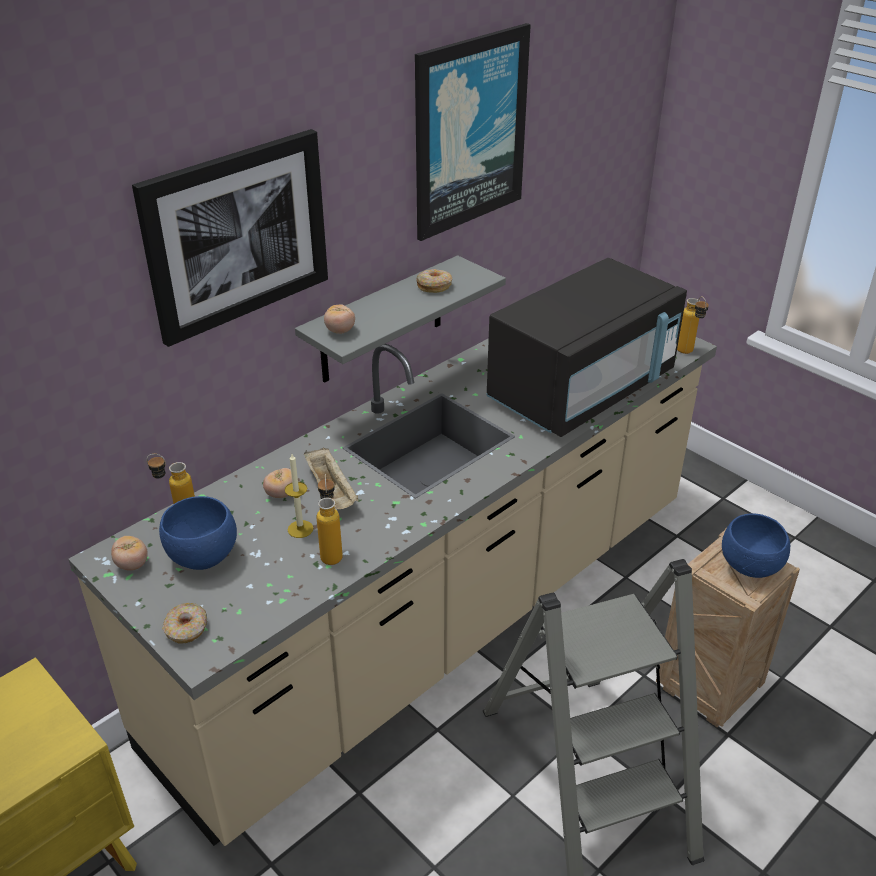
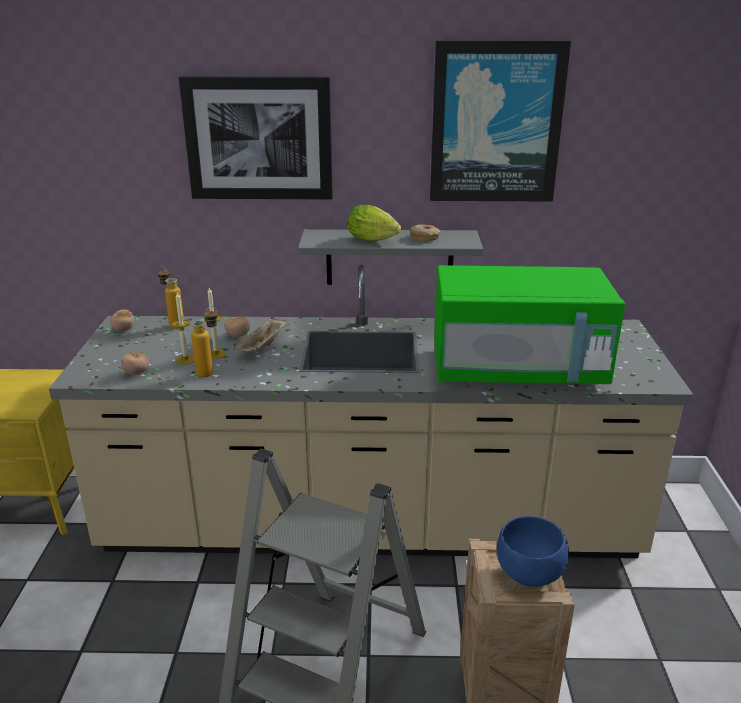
camera: 45 degrees right, 10 degrees down
blue bowl [159,496,237,570] -> none
donut [162,603,207,644] -> none
tomato [324,304,355,334] -> tomato moved to [121,351,150,375]
black microwave [486,258,687,437] -> green microwave [434,265,625,384]
bottle [677,296,709,354] -> none
none -> candle [173,292,194,365]
none -> lettuce [348,205,401,241]

